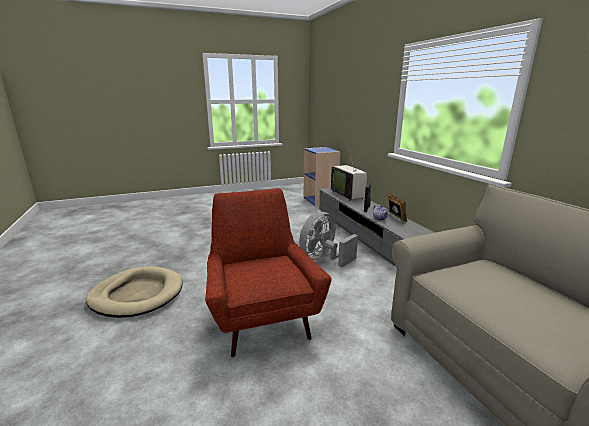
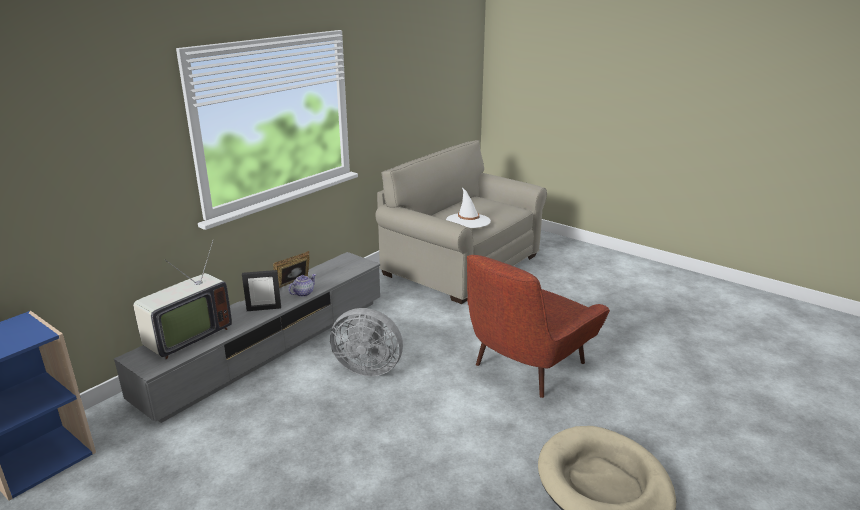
camera: 120 degrees left, 5 degrees up
none -> white hat [446,188,491,228]

